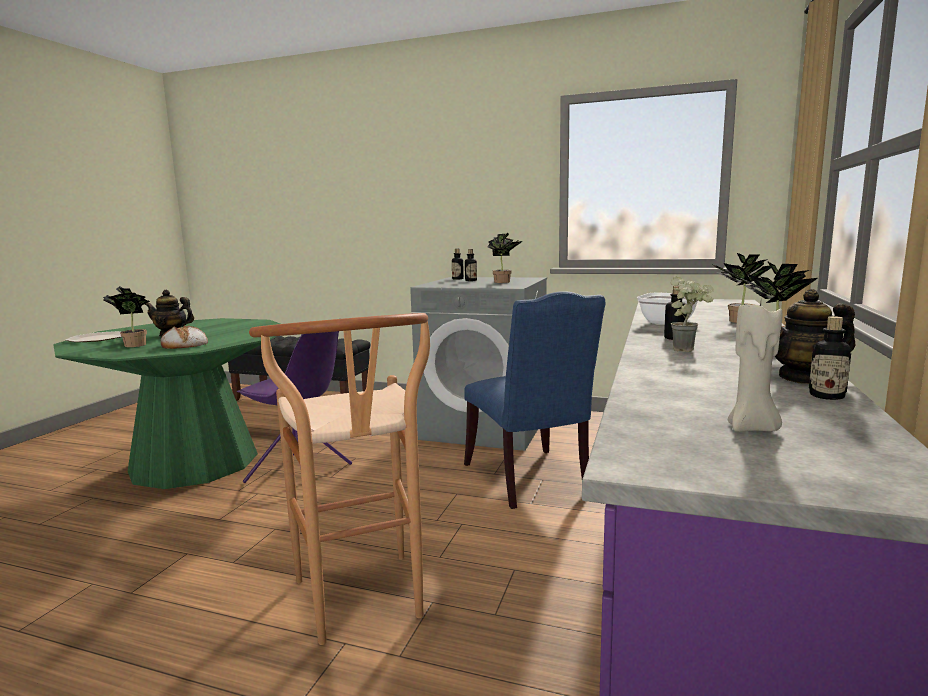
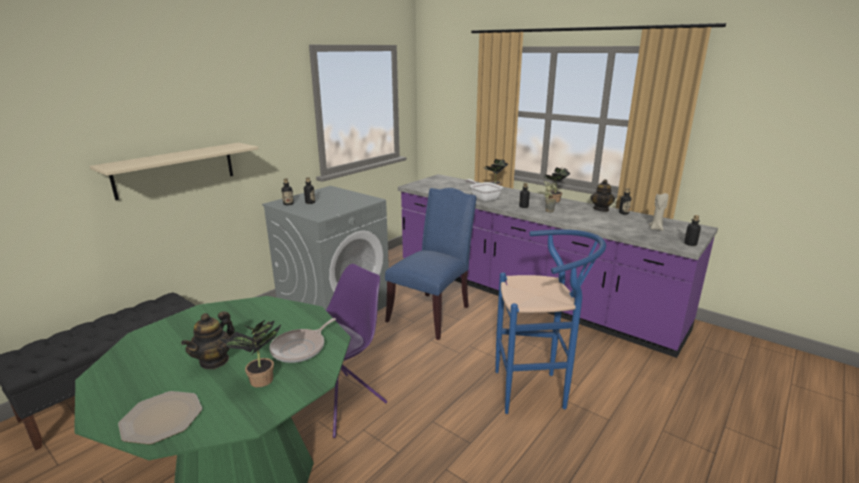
camera: 70 degrees left, 10 degrees up
bread [161,325,208,349] -> frying pan [269,318,336,363]
brown stool [249,313,430,645] -> blue stool [495,229,606,414]
blue chair [464,291,606,509] -> blue chair turned 60 degrees counterclockwise [385,188,477,340]
potted plant [487,233,523,283] -> none
none -> beige shelf [90,143,259,200]
none -> bottle [684,215,701,246]

